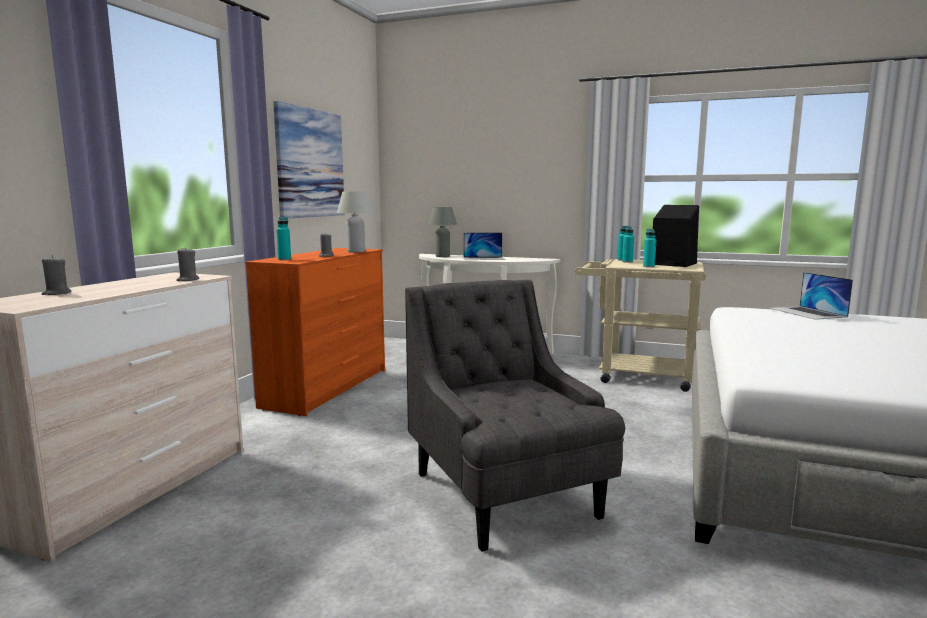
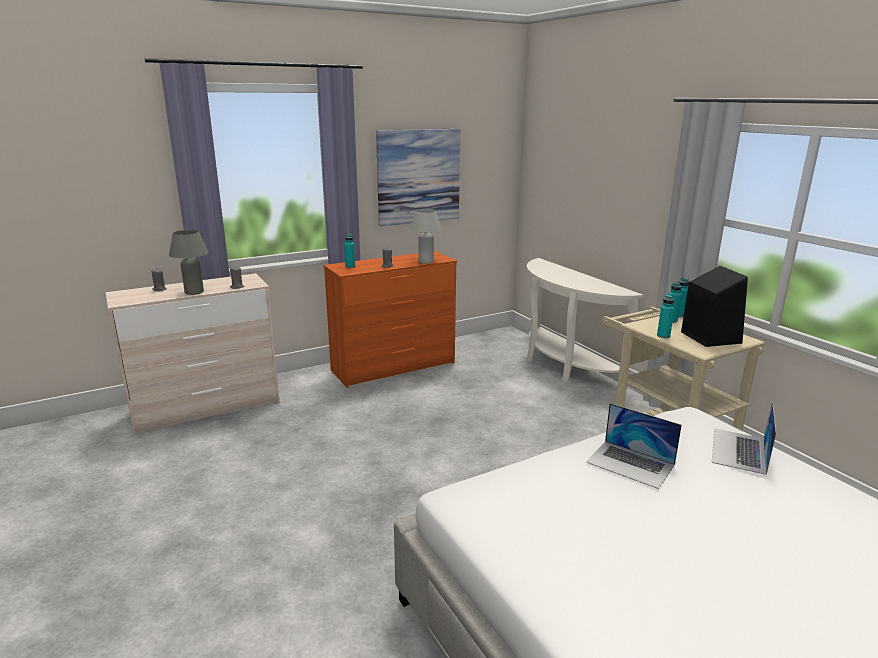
camera: 40 degrees right, 10 degrees up
grey armchair [405,279,625,552] -> none
grey table lamp [428,207,457,257] -> grey table lamp moved to [169,230,208,295]
laptop [464,232,505,260] -> laptop moved to [586,403,682,489]

